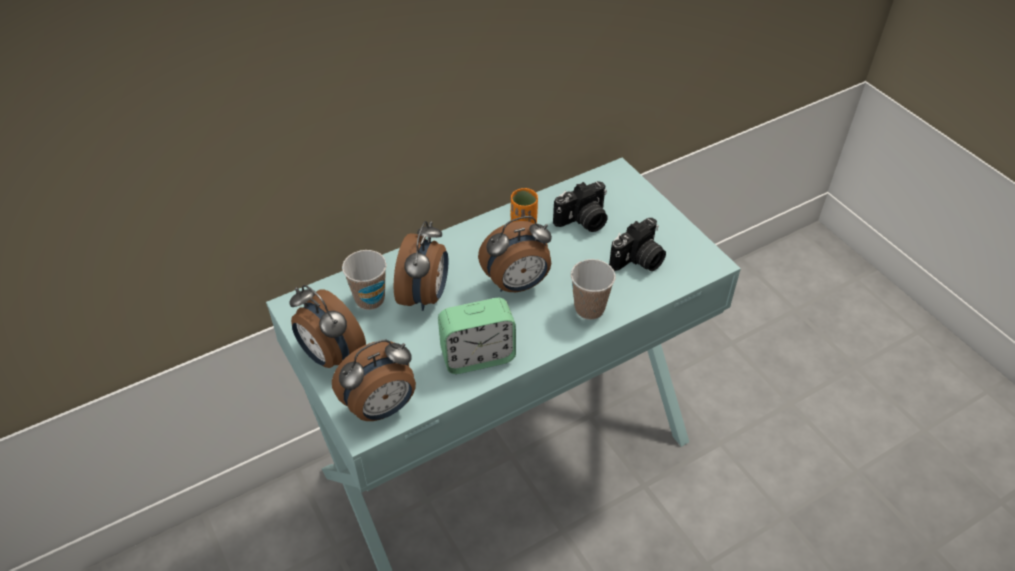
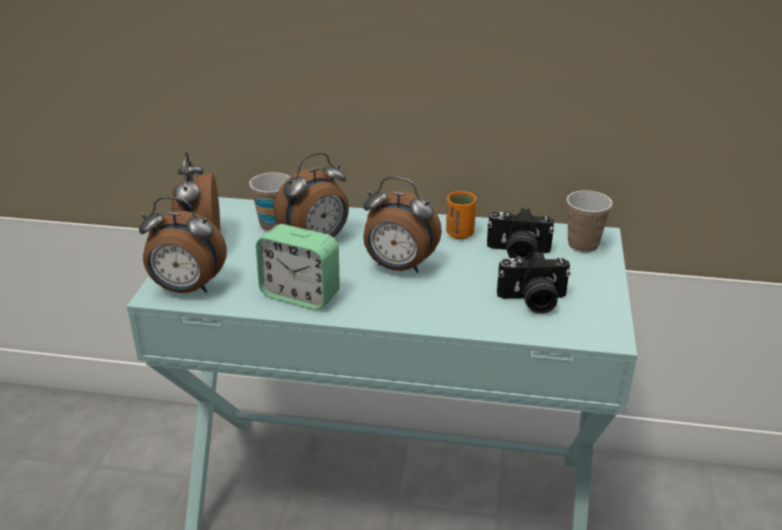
camera: 40 degrees right, 15 degrees down
cup [571,259,616,320] -> cup moved to [567,190,612,253]

